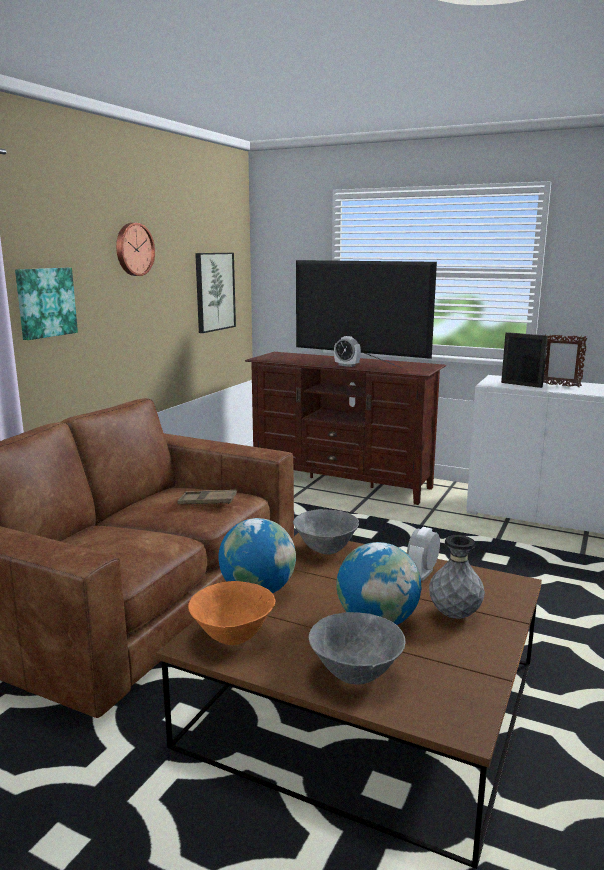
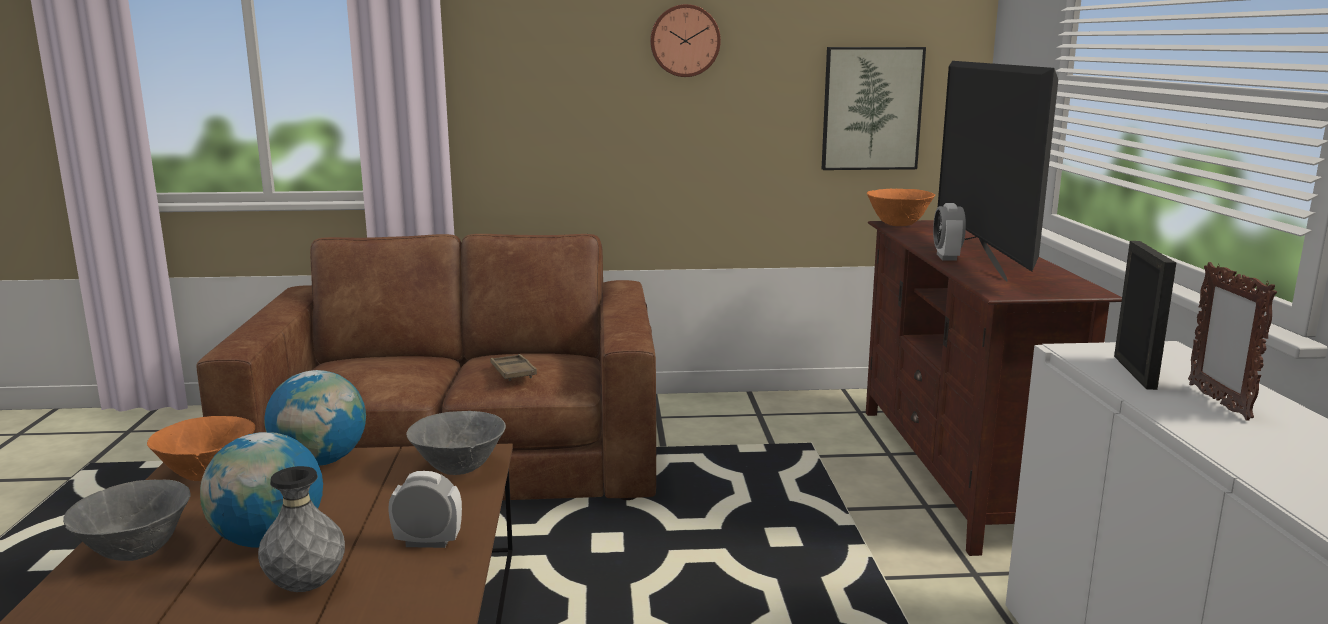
camera: 60 degrees right, 0 degrees up
picture [15,268,78,340] -> none
none -> orange bowl [867,189,935,226]

